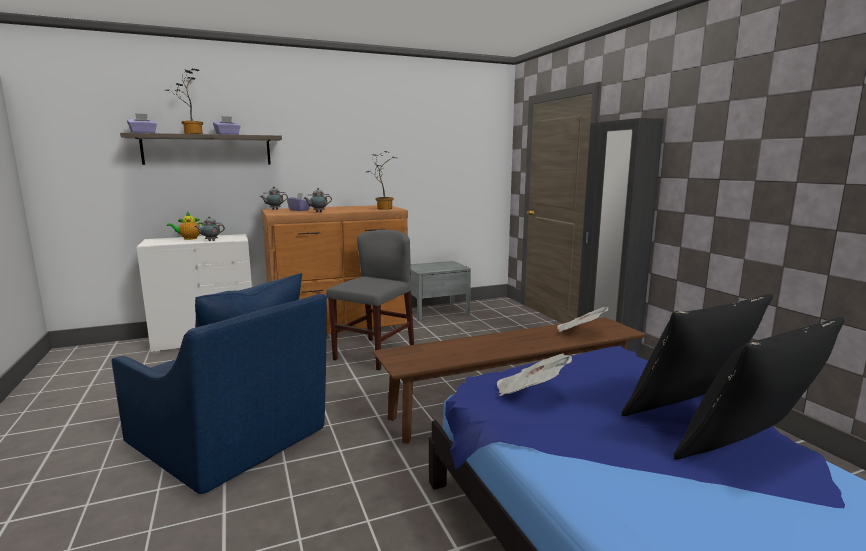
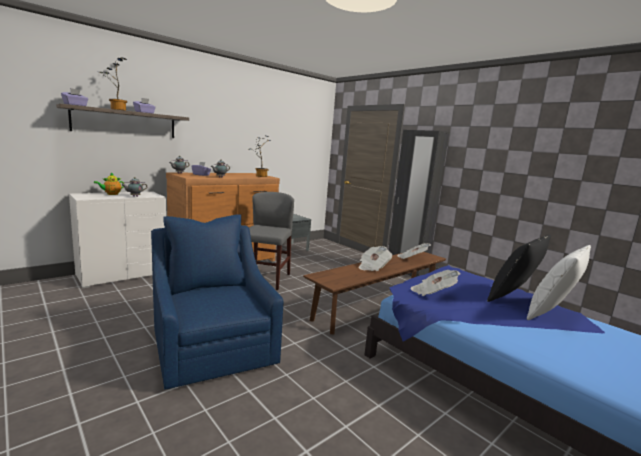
camera: 20 degrees left, 0 degrees up
blue armchair [112,273,327,494] -> blue armchair turned 135 degrees counterclockwise [151,214,283,390]
black pillow [673,317,845,459] -> white pillow [527,245,591,320]
none -> newspaper [358,246,392,271]

